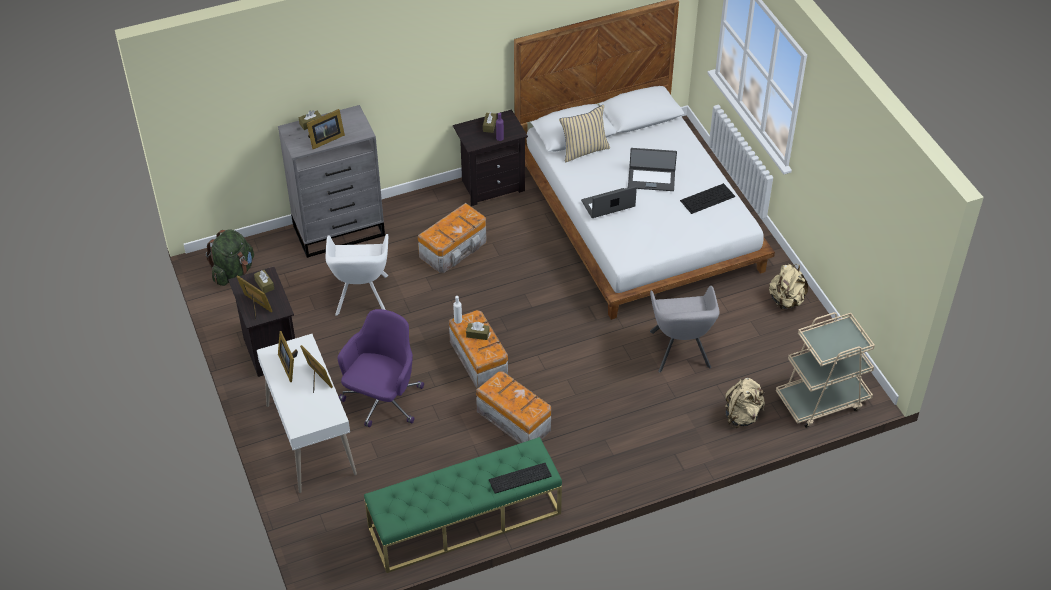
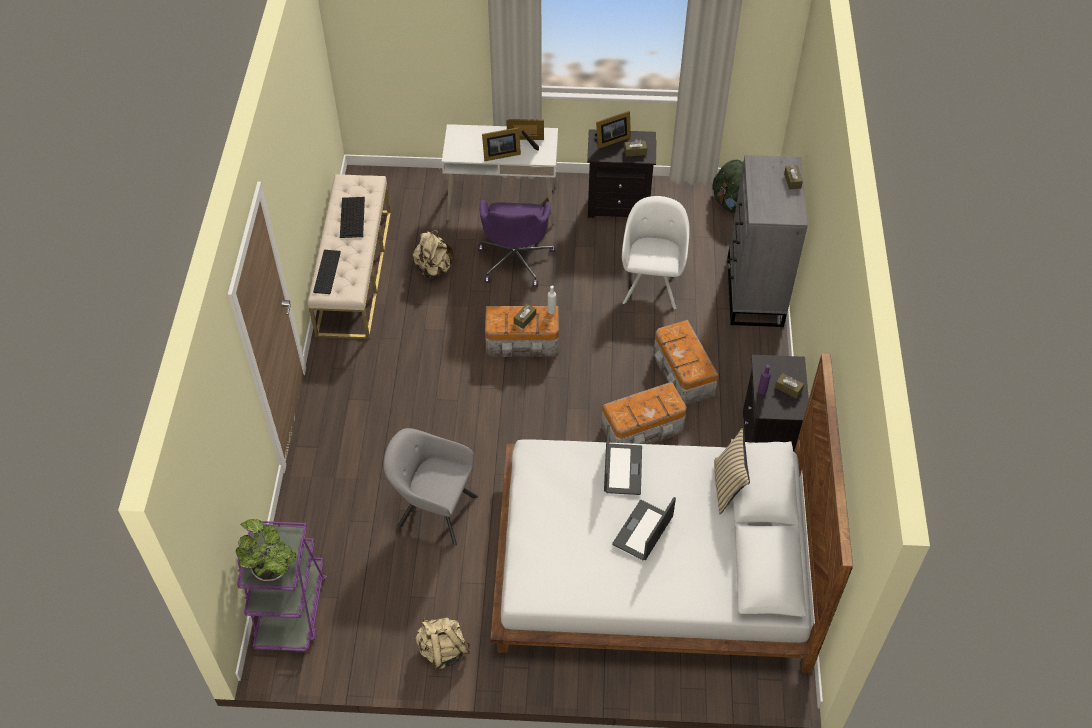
camera: 115 degrees right, 5 degrees up
picture frame [307,109,345,149] -> none
white armchair [326,234,388,316] -> white armchair turned 75 degrees clockwise [622,196,690,310]
purple office chair [338,309,424,427] -> purple office chair turned 45 degrees clockwise [478,200,555,287]
green bench [364,437,562,573] -> beige bench [308,174,391,339]
storage box [476,372,551,444] -> storage box moved to [601,382,687,444]
keyboard [680,183,736,214] -> keyboard moved to [340,197,365,238]
beige backpack [725,378,765,428] -> beige backpack moved to [413,230,454,279]
beige cart [776,312,875,428] -> purple cart [237,521,326,652]
none -> potted plant [236,519,296,581]

